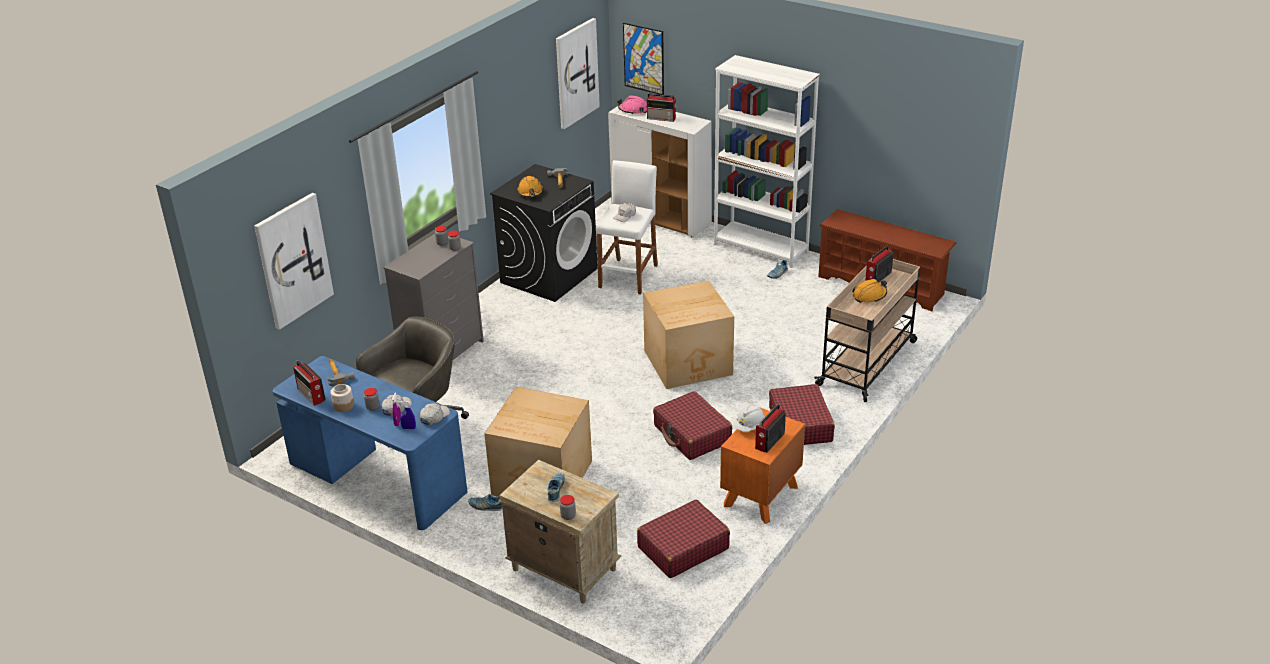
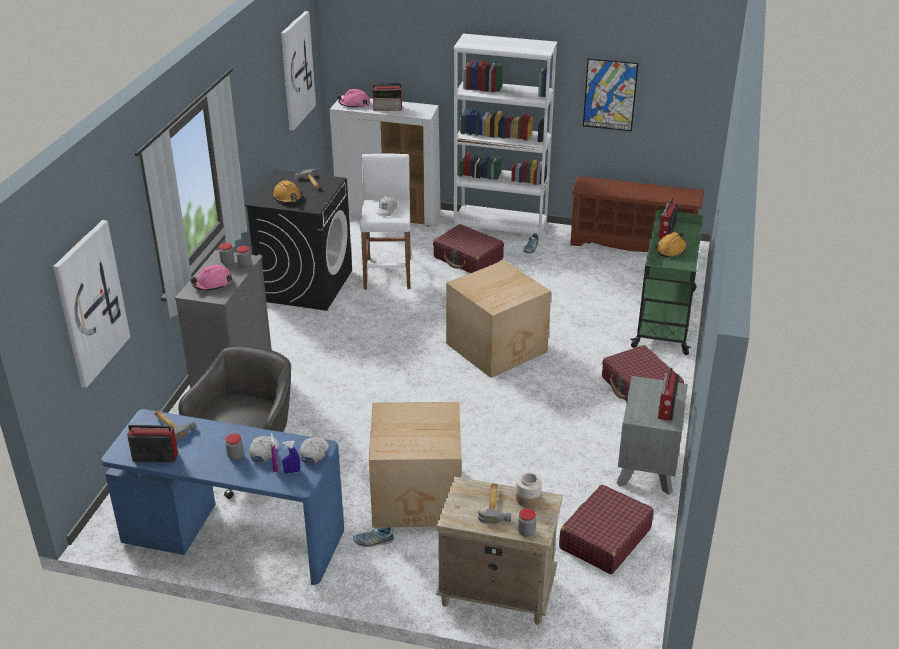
camera: 20 degrees left, 0 degrees up
radio [293,360,326,406] -> radio turned 150 degrees clockwise [127,425,178,463]
jar [330,384,354,412] -> jar moved to [516,473,542,507]
shoe [547,472,565,502] -> hammer [478,483,511,524]
picture [623,23,664,95] -> picture moved to [583,58,639,131]
red suitcase [653,391,732,460] -> red suitcase moved to [433,224,504,273]
orange nightstand [720,407,805,524] -> grey nightstand [616,376,688,495]
white hard hat [733,404,765,432] -> none
beige cart [814,259,920,402] -> green cart [630,210,703,355]
none -> pink hard hat [190,264,232,291]

